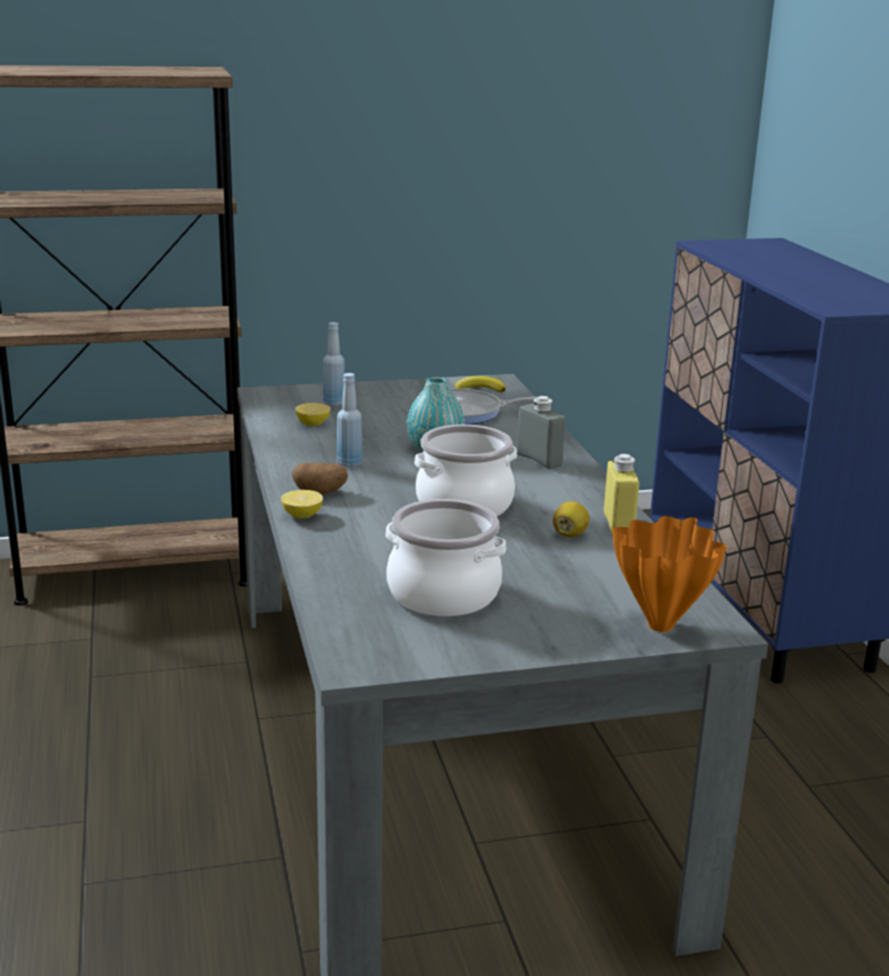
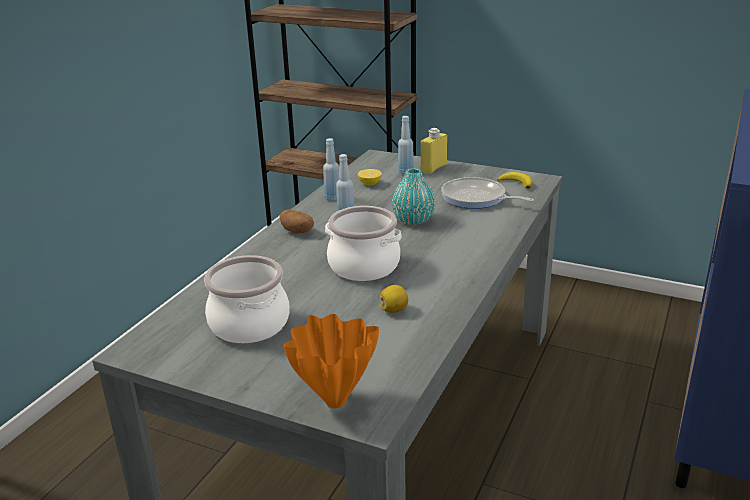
camera: 40 degrees right, 5 degrees up
lemon [281,490,323,519] -> none
grey bottle [517,396,565,469] -> none
yellow bottle [604,454,639,536] -> yellow bottle moved to [420,128,447,174]
none -> blue bottle [323,138,339,201]

